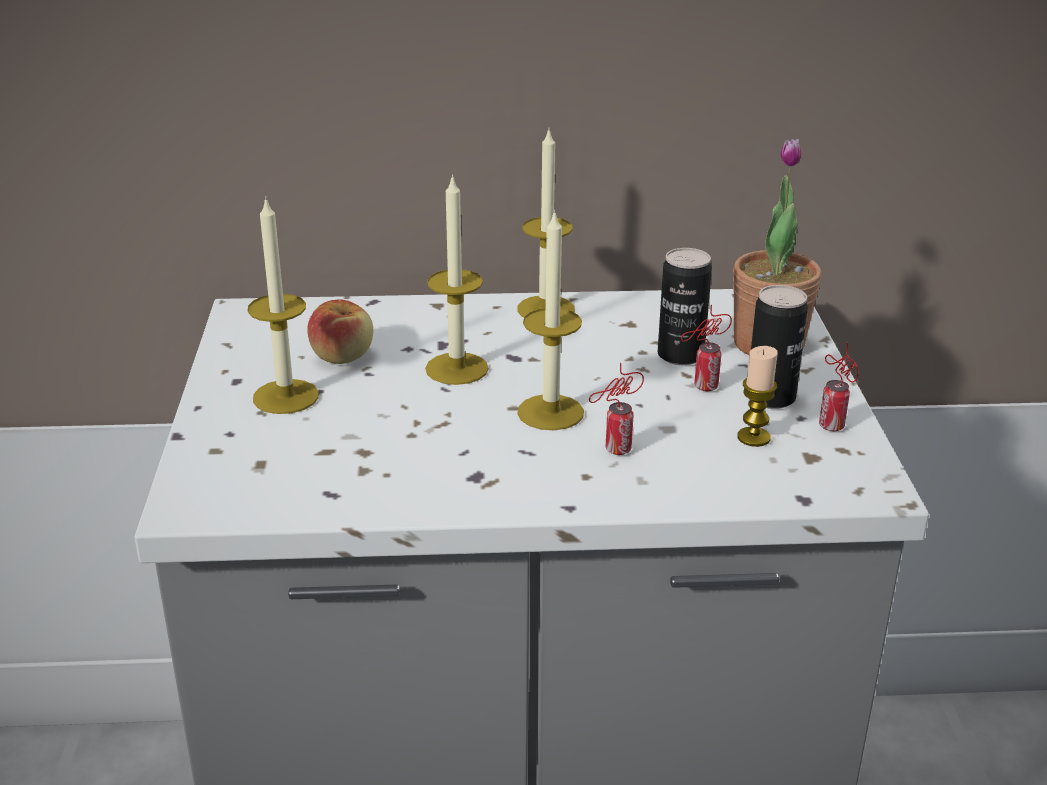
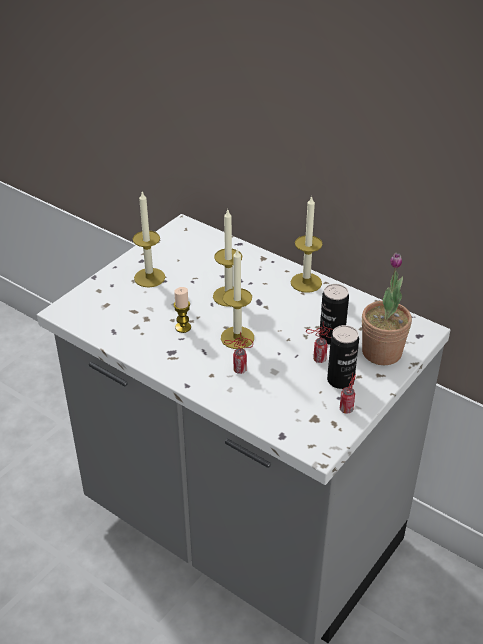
camera: 40 degrees right, 10 degrees up
apple [307,299,373,364] -> none
candle [737,346,778,447] -> candle moved to [174,287,191,333]

